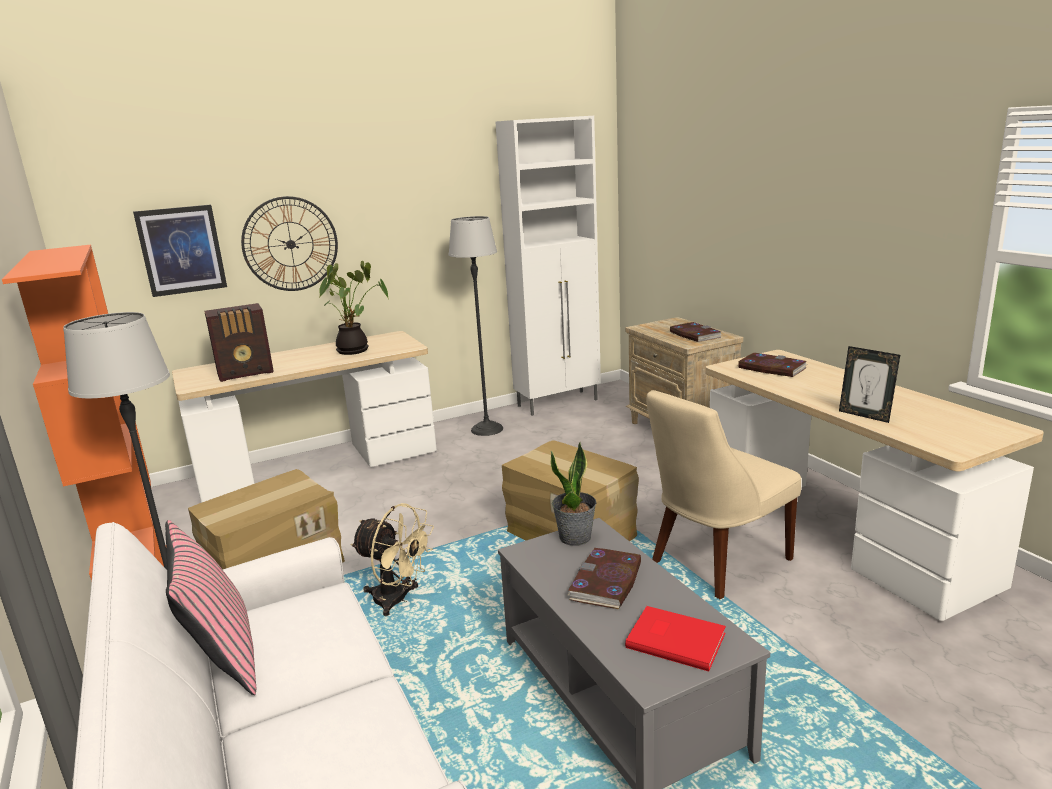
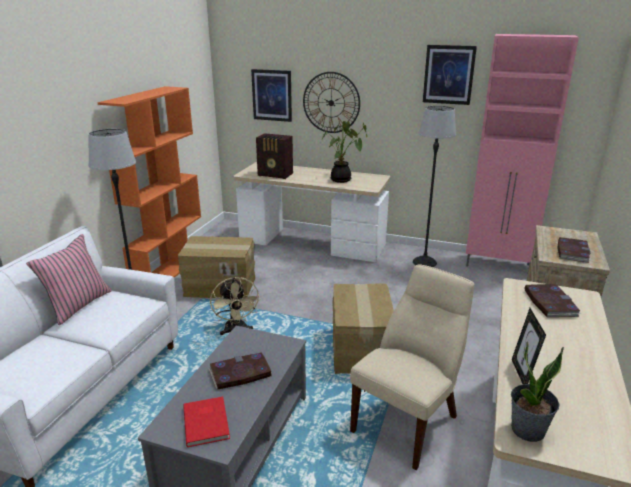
camera: 45 degrees right, 5 degrees up
white cabinet [496,116,601,416] -> pink cabinet [466,34,579,275]
potted plant [550,442,597,546] -> potted plant moved to [511,341,564,442]
beige chair [647,390,801,599] -> beige chair turned 120 degrees clockwise [350,264,474,470]
none -> picture [423,45,477,105]

